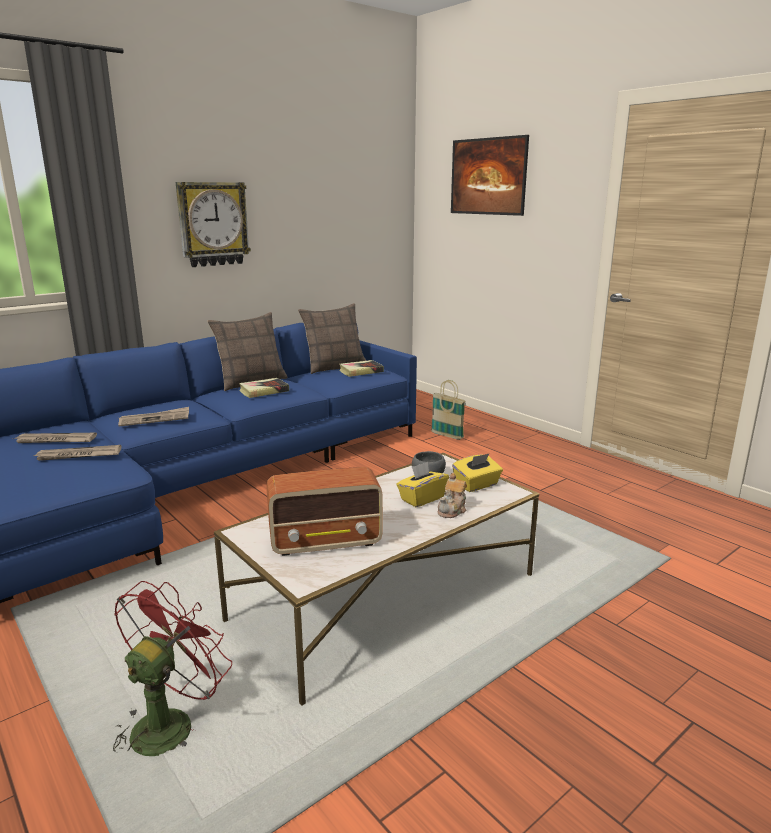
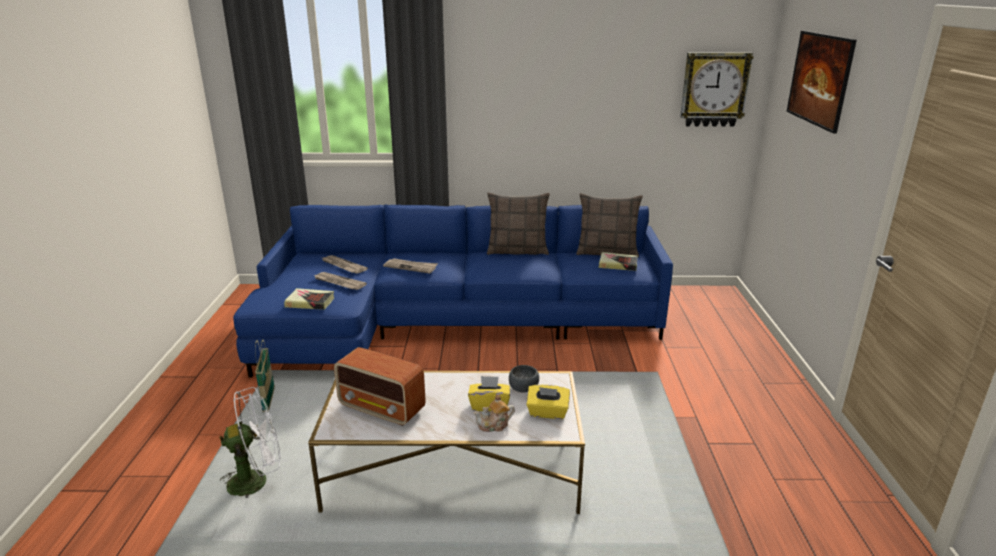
camera: 40 degrees right, 5 degrees up
red fan [113,581,232,756] -> white fan [219,387,281,498]
wall clock [175,182,251,267] -> wall clock moved to [680,53,754,127]
book [239,378,289,398] -> book moved to [284,288,334,310]
basket [431,380,466,440] -> basket moved to [255,340,275,412]

